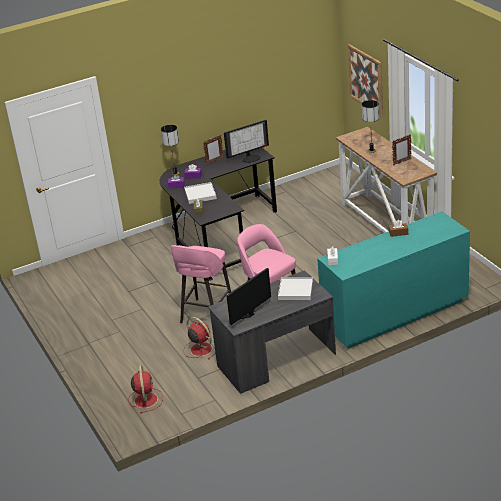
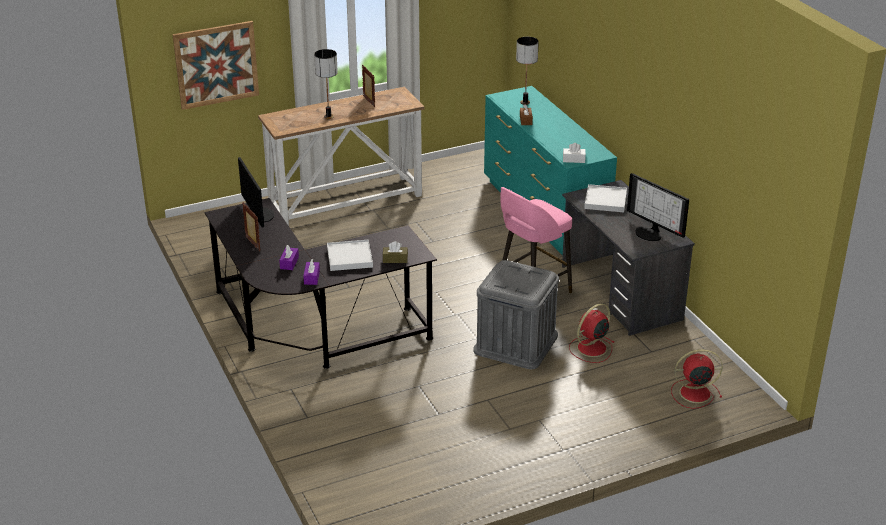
camera: 90 degrees left, 0 degrees up
table lamp [161,125,179,175] -> table lamp moved to [516,37,539,105]
pink stool [171,245,231,323] -> grey storage box [473,260,559,369]

